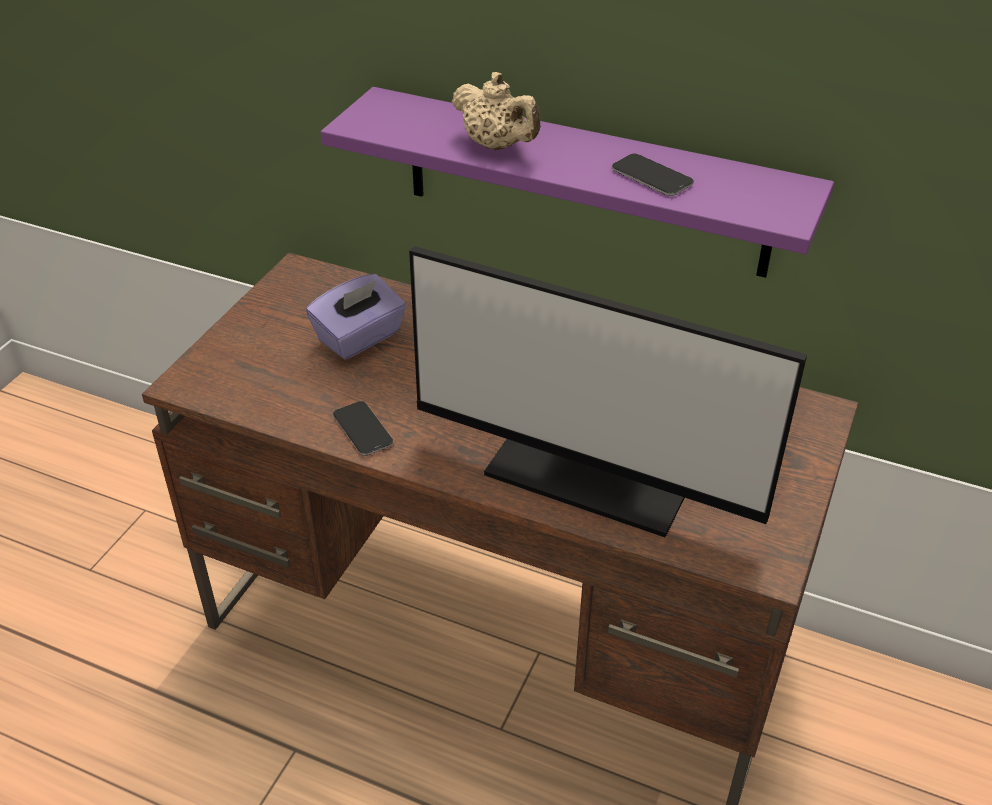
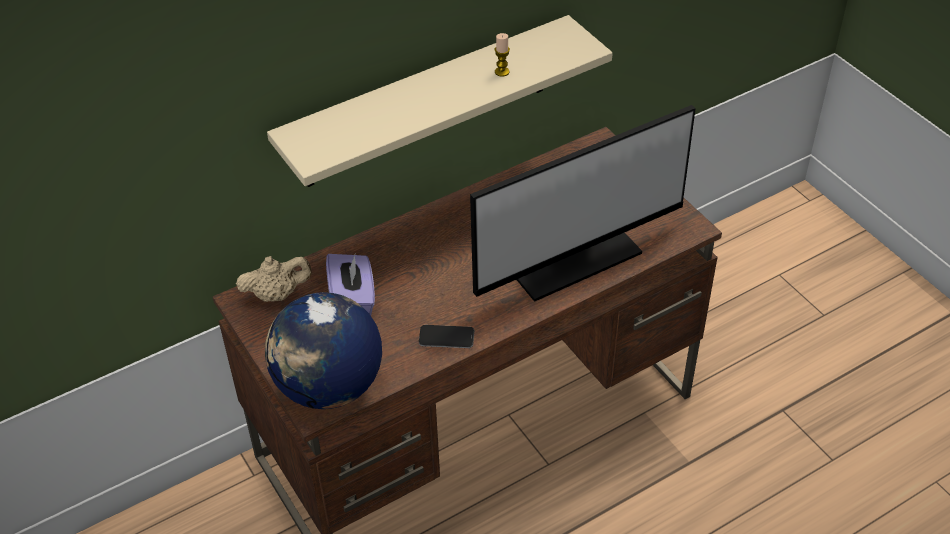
camera: 55 degrees left, 5 degrees up
purple shelf [321,87,834,278] -> beige shelf [267,15,613,187]
beige teapot [452,72,541,150] -> beige teapot moved to [236,256,312,302]
phone [612,154,694,196] -> candle [495,33,510,77]
none -> globe [265,292,382,409]

